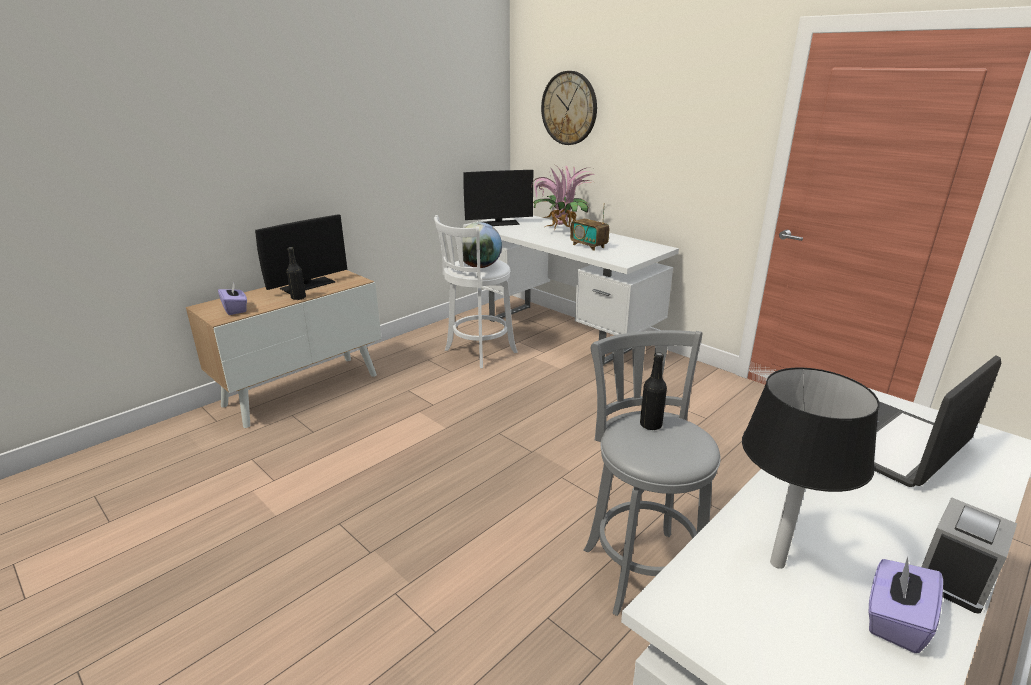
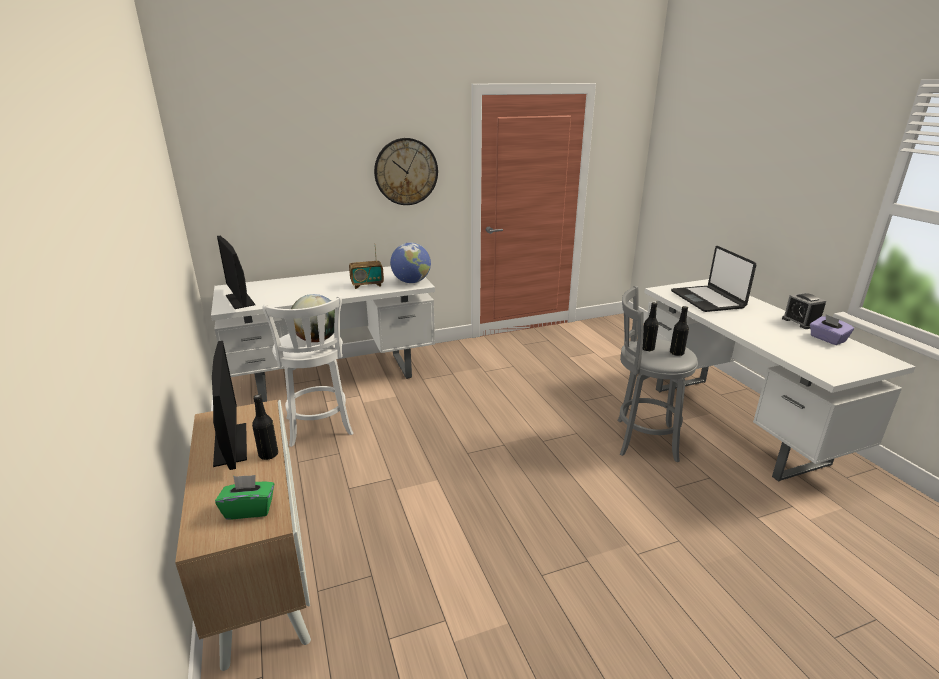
camera: 65 degrees left, 0 degrees up
purple tissue box [218,283,247,315] -> green tissue box [215,475,274,519]
monitor [463,170,533,226] -> monitor turned 135 degrees clockwise [217,236,256,309]
potted plant [531,165,596,228] -> none
wall clock [541,71,597,145] -> wall clock moved to [374,138,438,205]
black table lamp [742,368,879,569] -> none
none -> globe [390,242,431,283]
none -> black bottle [670,306,689,356]

